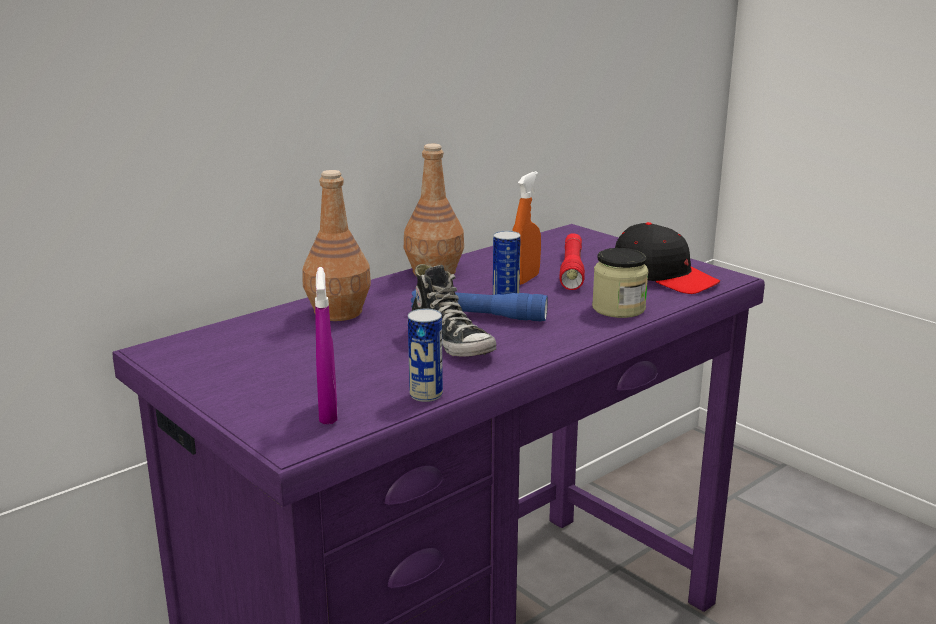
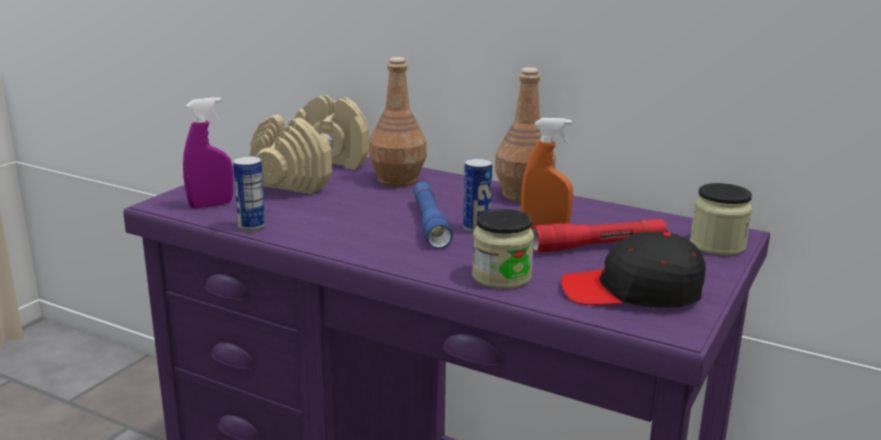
camera: 70 degrees right, 0 degrees up
shoe [412,264,496,357] -> none
black cap [615,222,720,294] -> black cap turned 75 degrees clockwise [561,232,706,308]
none -> beige dumbbell [249,95,369,194]
none -> jar [690,183,753,256]

